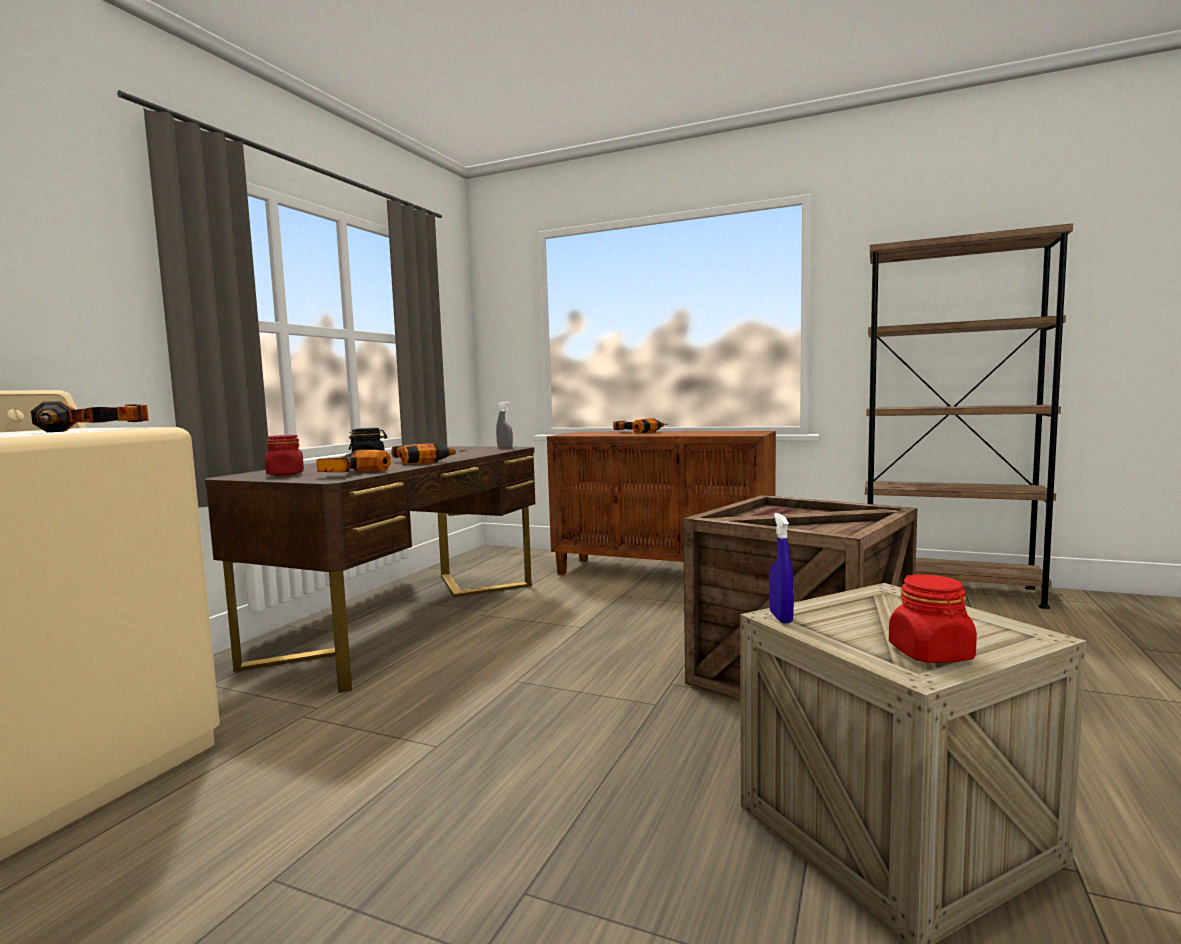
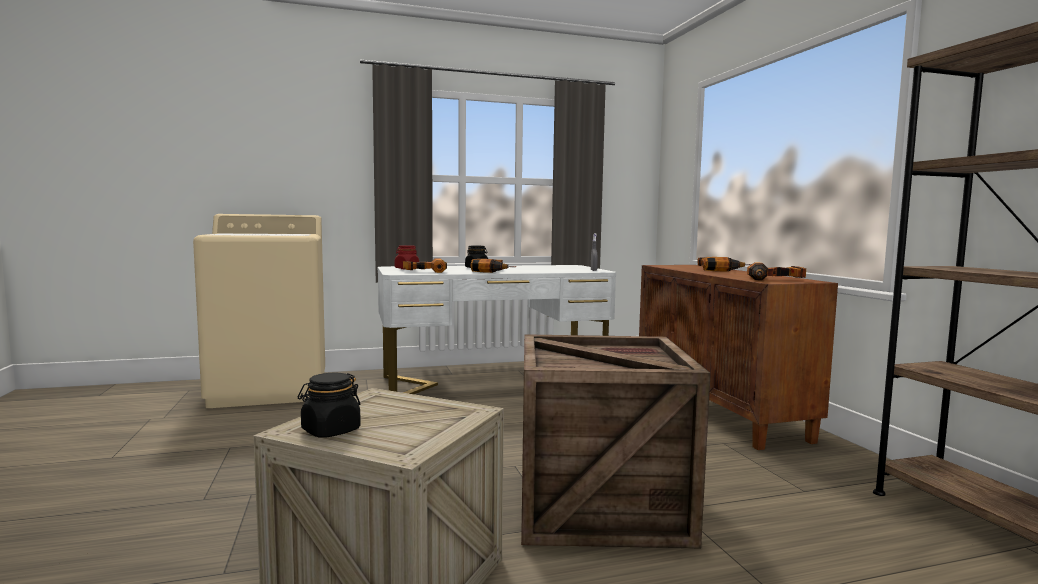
camera: 50 degrees right, 0 degrees up
power drill [31,401,149,432] -> power drill moved to [747,262,806,280]
brown desk [205,446,535,693] -> white desk [378,265,616,394]
blue spray bottle [769,513,794,623] -> none
red jar [889,574,977,663] -> black jar [298,372,361,438]

